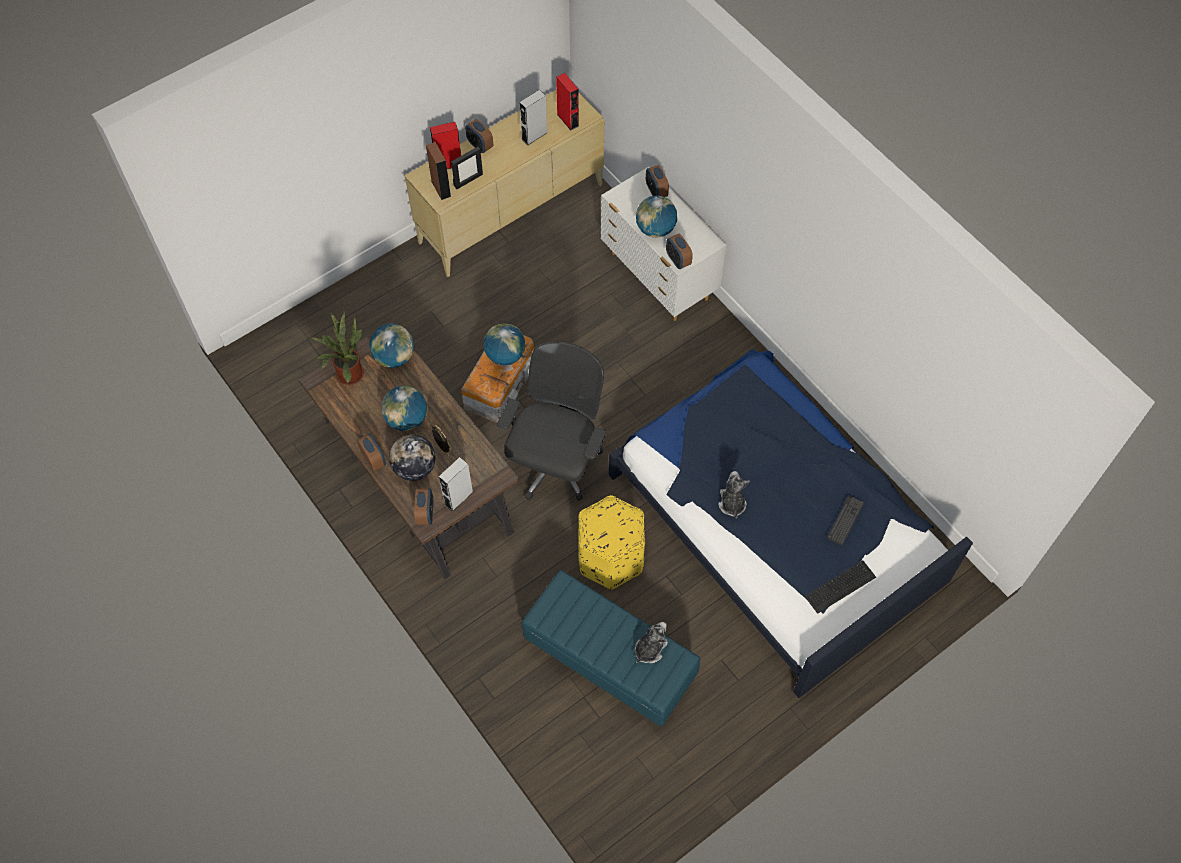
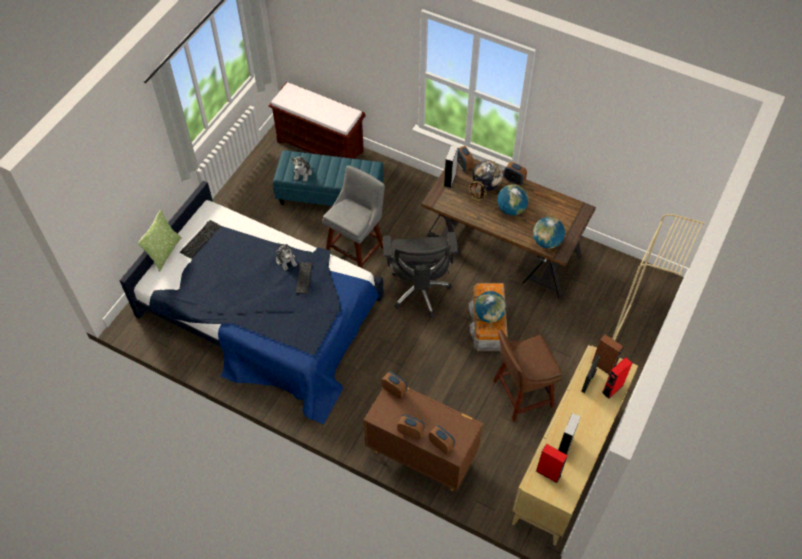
camera: 155 degrees right, 5 degrees down
potted plant [311,310,364,385] -> none
alarm clock [465,119,493,153] -> alarm clock moved to [397,414,424,439]
yellow ottoman [578,495,645,589] -> grey chair [322,165,385,269]
white dresser [601,167,727,321] -> brown dresser [364,387,483,491]
globe [636,195,677,238] -> none
keyboard [827,495,864,546] -> keyboard moved to [296,262,312,294]
none -> pillow [138,210,182,272]
none -> brown bench [269,82,365,159]
none -> brown chair [493,329,562,422]
none -> beige clothes rack [612,214,705,340]

